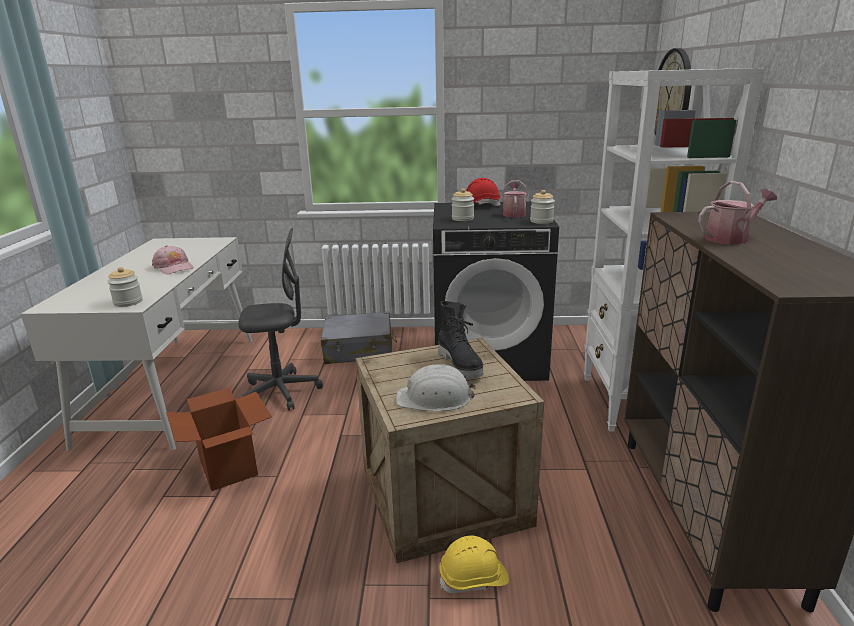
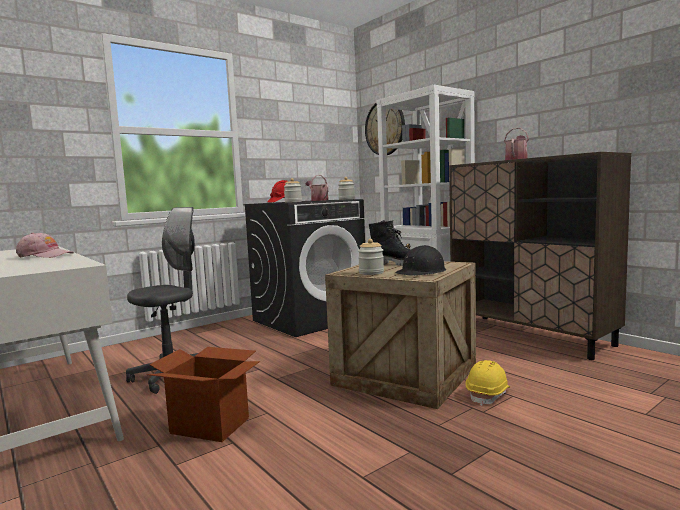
camera: 40 degrees left, 15 degrees down
jar [107,267,143,307] -> jar moved to [358,239,384,275]
grey suitcase [321,312,397,364] -> none
white hard hat [396,364,476,411] -> black hard hat [395,245,446,276]

